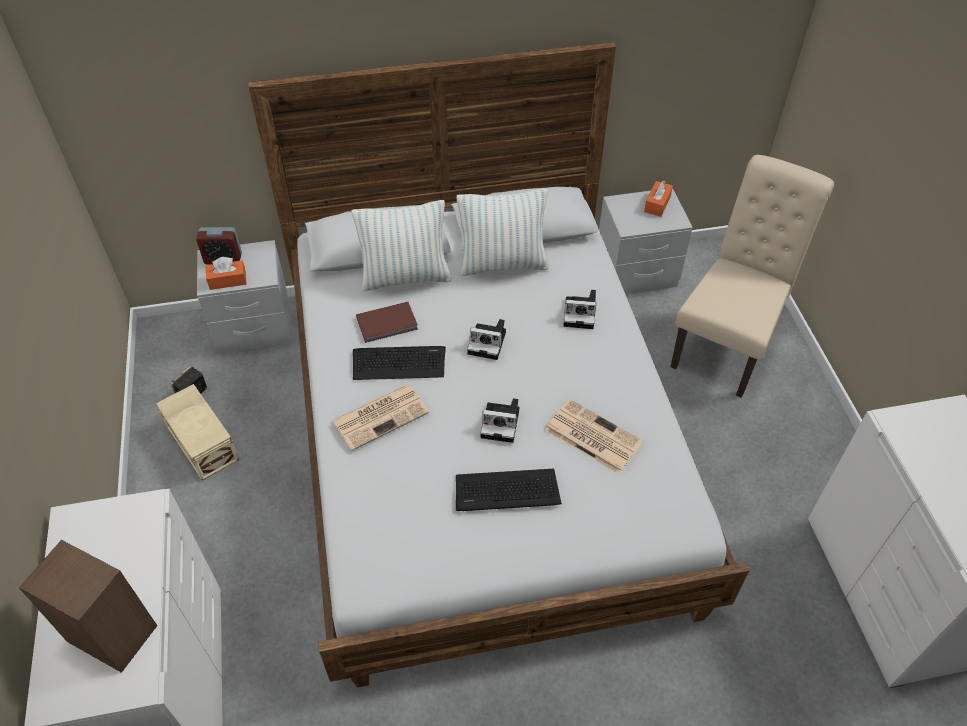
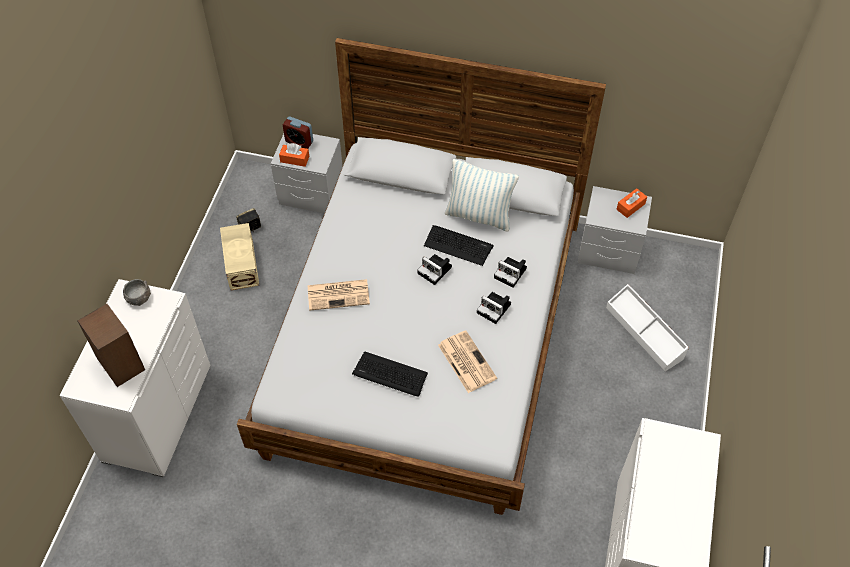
camera: 25 degrees right, 5 degrees up
pillow [352,200,452,291] -> none
keyboard [353,346,446,380] -> keyboard moved to [424,225,494,266]
brown book [356,302,418,343] -> none
camera [480,398,519,443] -> camera moved to [477,292,511,324]
beige chair [671,155,834,398] -> white storage box [606,284,689,372]
none -> grey bowl [123,279,151,306]

